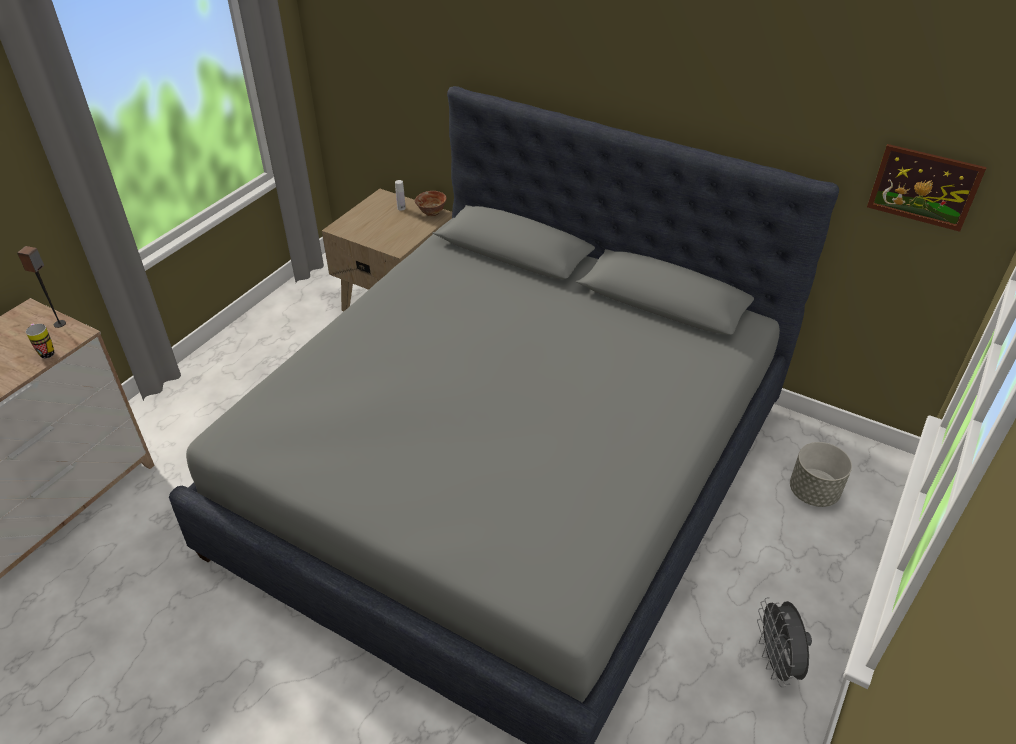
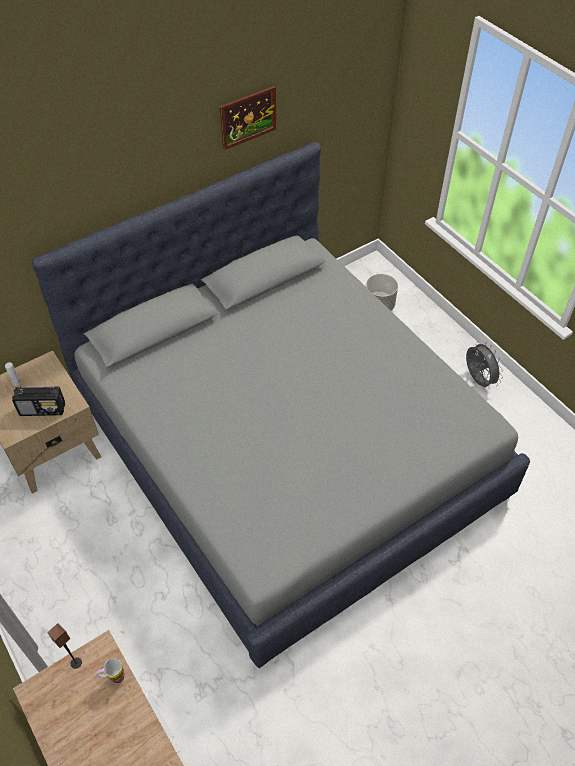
camera: 65 degrees left, 10 degrees up
bowl [415,191,447,216] -> none
grey fan [757,597,812,687] -> grey fan turned 135 degrees counterclockwise [466,341,503,387]
picture [867,144,987,232] -> picture moved to [220,86,276,150]
none -> radio [12,386,65,416]

